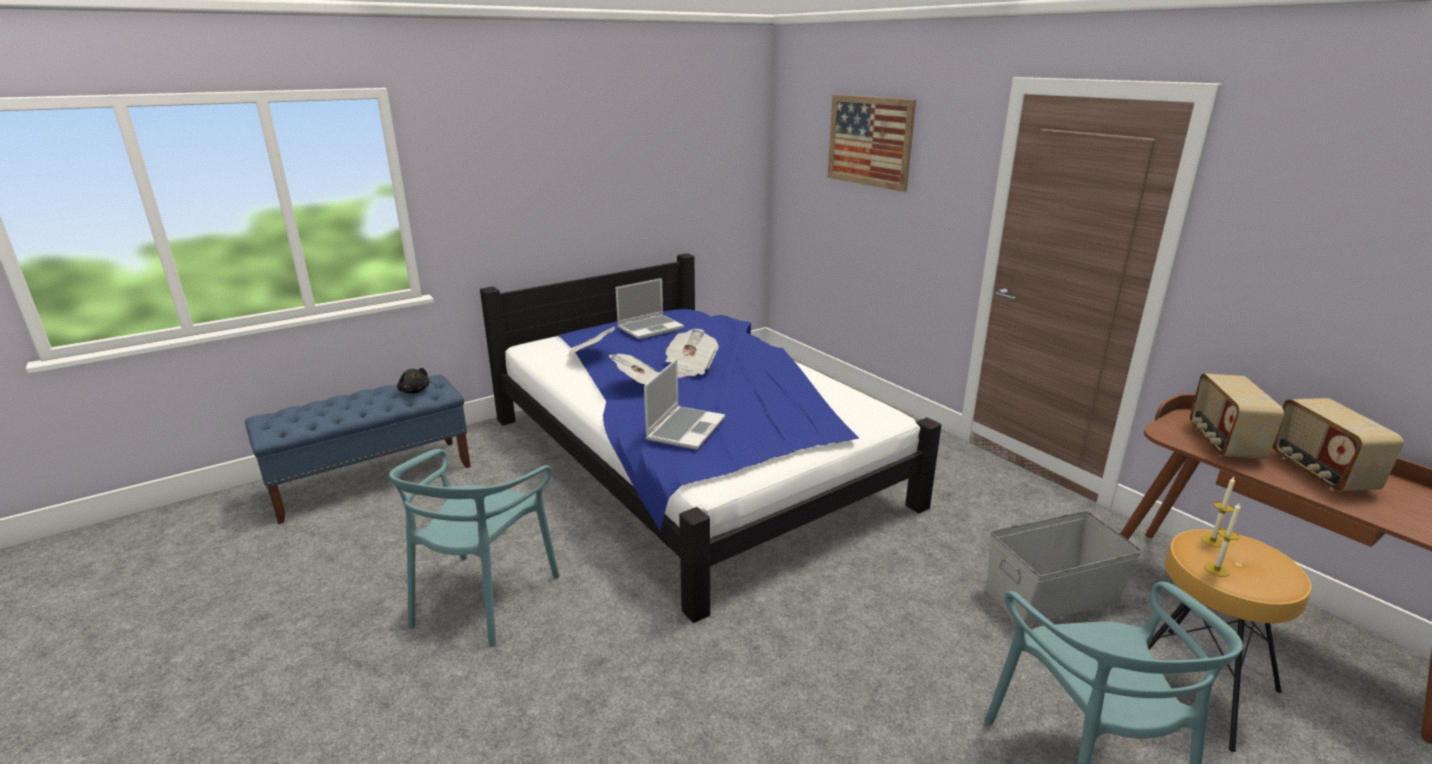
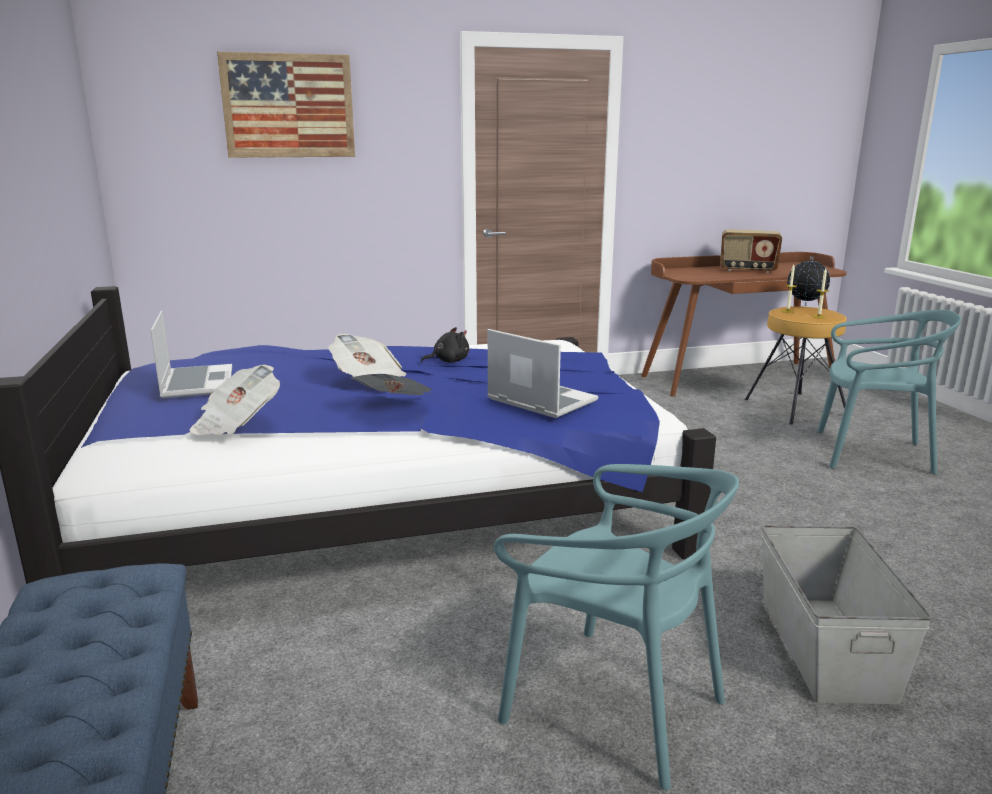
camera: 70 degrees left, 5 degrees down
black plush toy [397,368,429,394] -> black plush toy moved to [421,327,469,363]
grey storage box [986,511,1142,626] -> grey storage box moved to [761,525,932,704]
radio [1190,373,1284,459] -> none
none -> globe [788,256,830,306]

